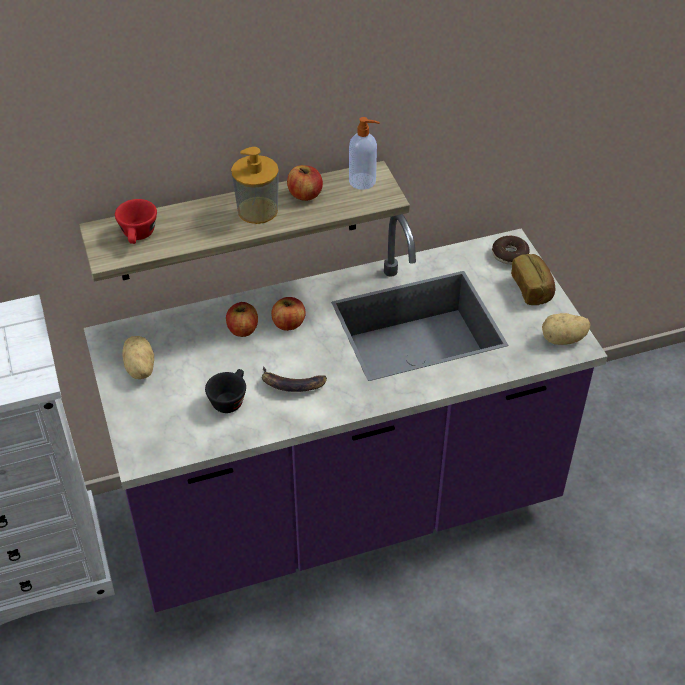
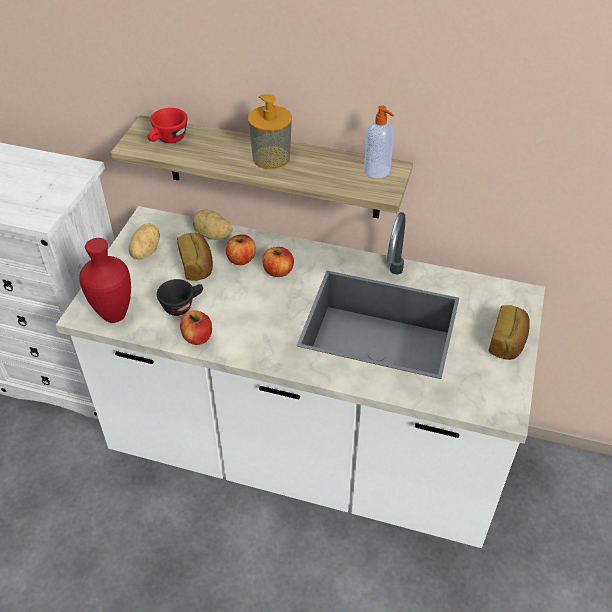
camera: 35 degrees right, 0 degrees up
purple counter [84,214,608,613] -> white counter [56,206,545,548]
banana [262,366,327,392] -> none
apple [287,165,323,201] -> apple moved to [180,311,212,345]
donut [492,236,530,265] -> none
potato [542,313,591,345] -> potato moved to [193,209,233,240]
none -> red vase [79,238,131,323]
none -> bread [177,233,213,281]

